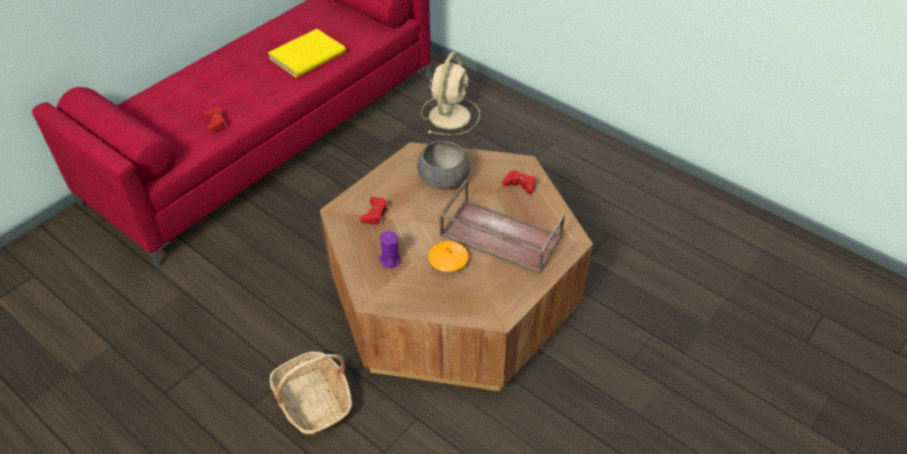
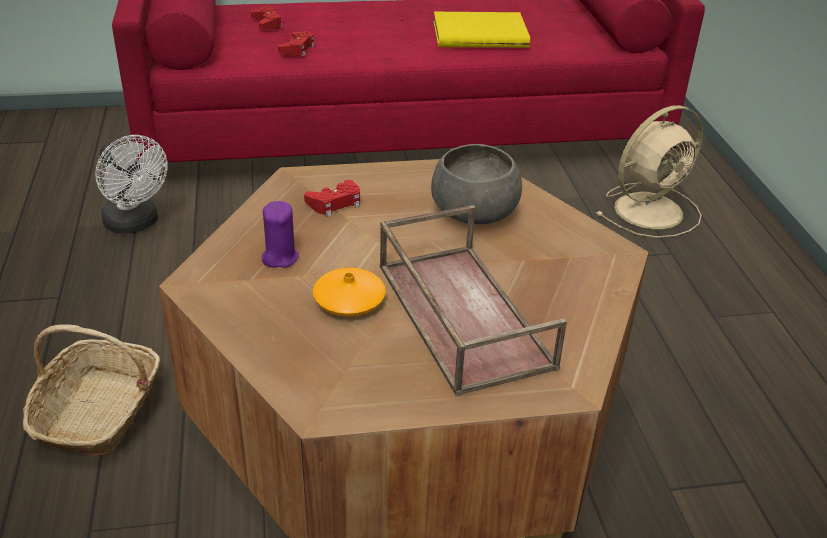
camera: 40 degrees right, 10 degrees down
red game controller [503,170,535,194] -> red game controller moved to [251,6,283,29]
none -> white fan [95,135,168,233]

